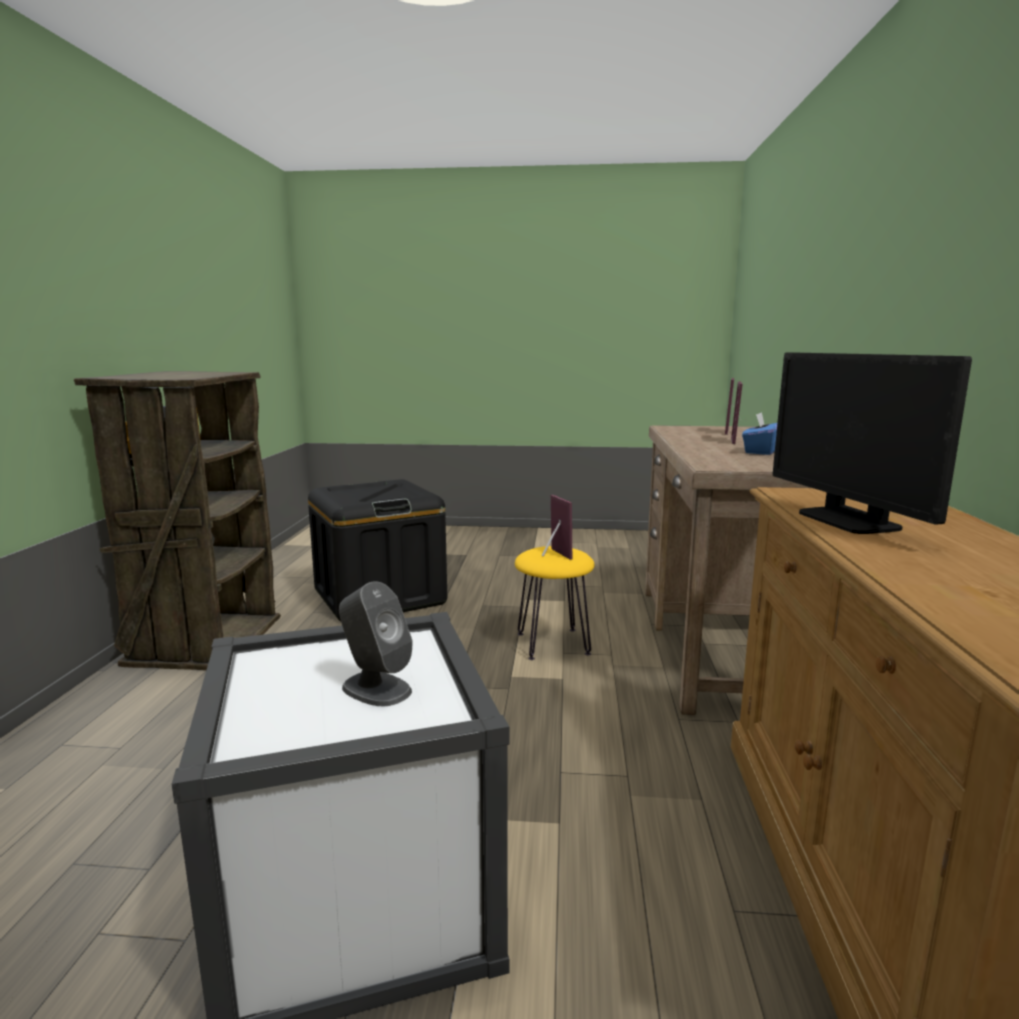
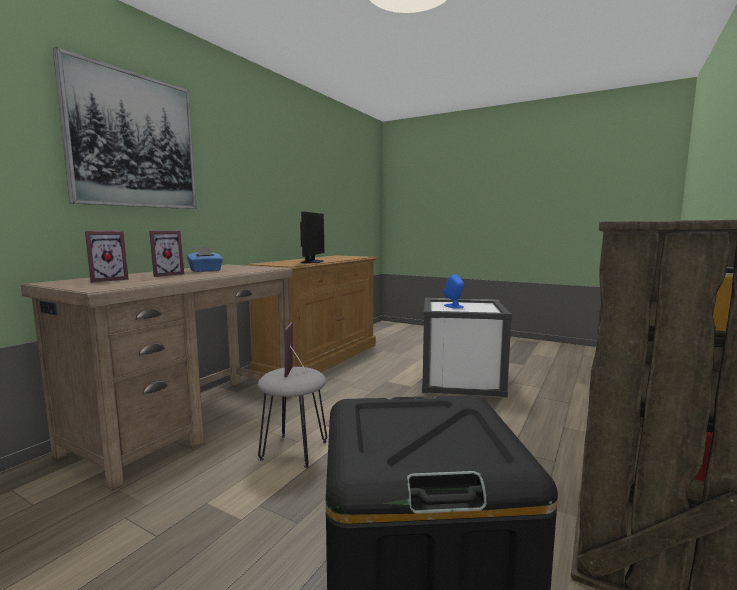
camera: 155 degrees left, 5 degrees down
grey speaker [339,581,413,706] -> blue speaker [444,275,464,309]
yellow stool [515,546,595,660] -> grey stool [258,367,327,468]
none -> picture [53,47,197,209]

